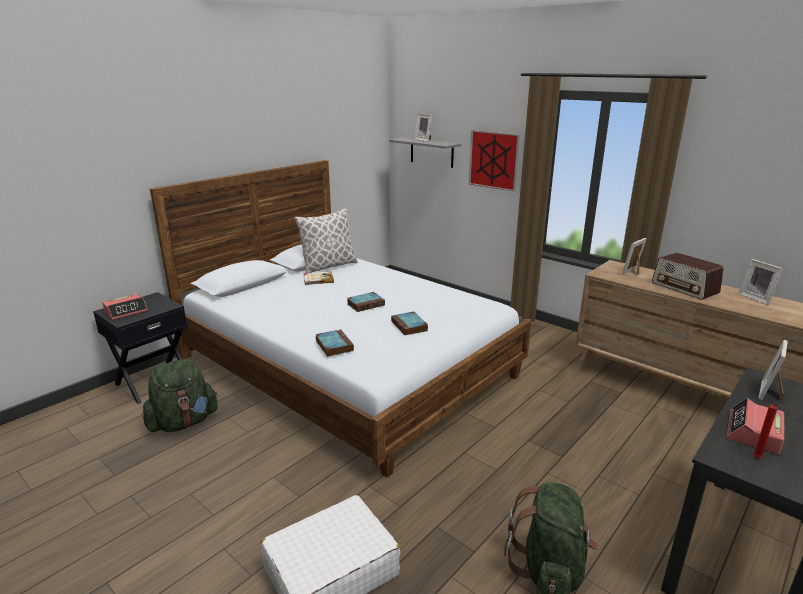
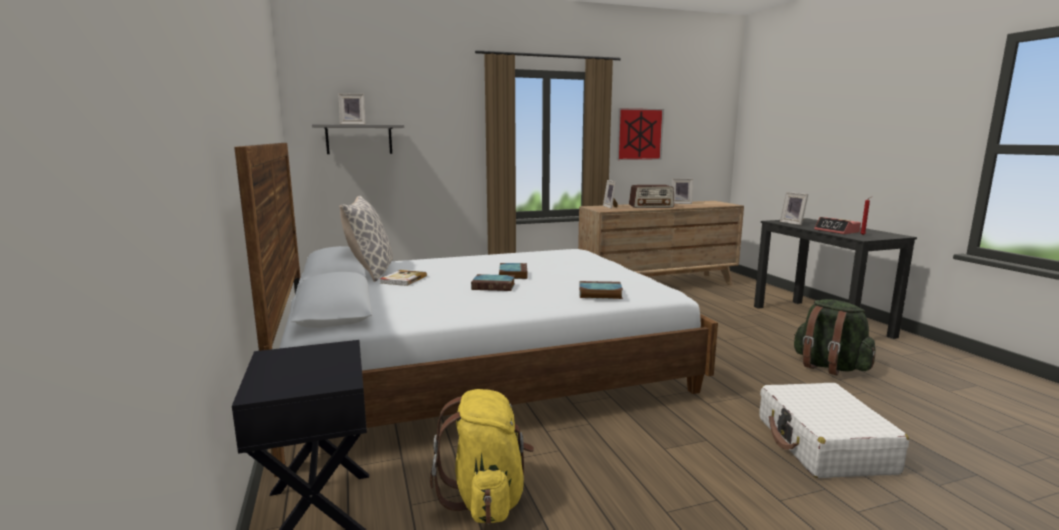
camera: 60 degrees left, 10 degrees down
alarm clock [103,294,148,320] -> none
green backpack [142,359,218,432] -> yellow backpack [430,389,534,524]
book [391,311,428,335] -> book moved to [471,274,515,291]
picture [469,130,520,192] -> picture moved to [617,108,664,160]

